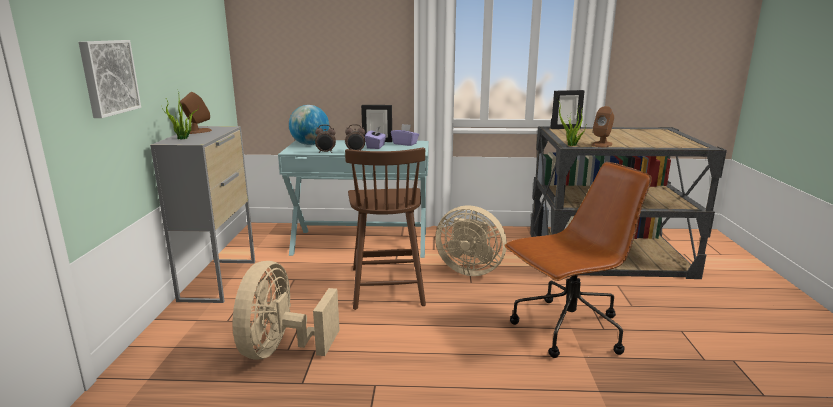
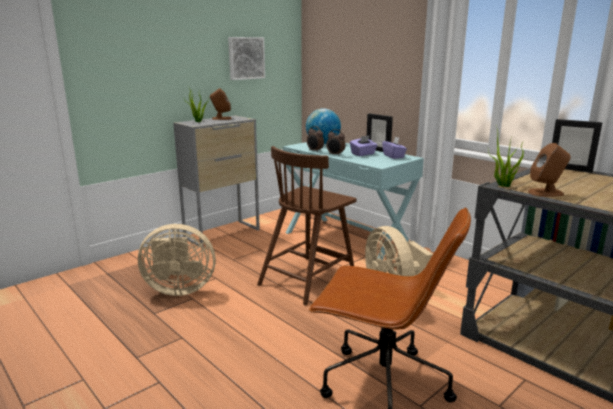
camera: 45 degrees right, 0 degrees up
picture [79,40,141,118] -> picture moved to [228,37,265,80]
beige fan [233,261,340,359] -> beige fan turned 150 degrees counterclockwise [138,224,216,296]

